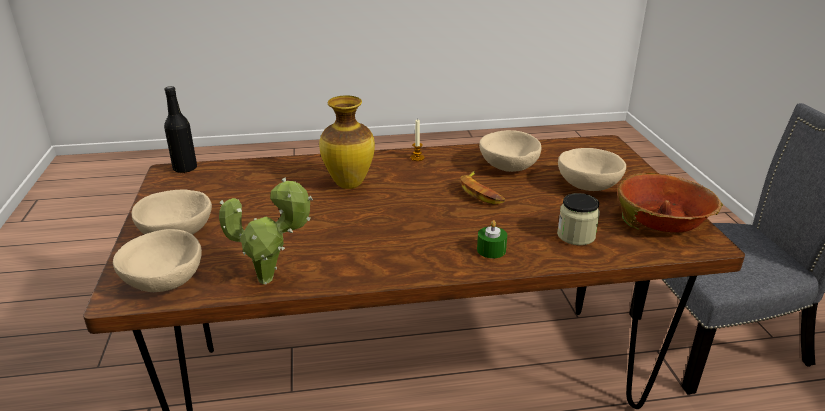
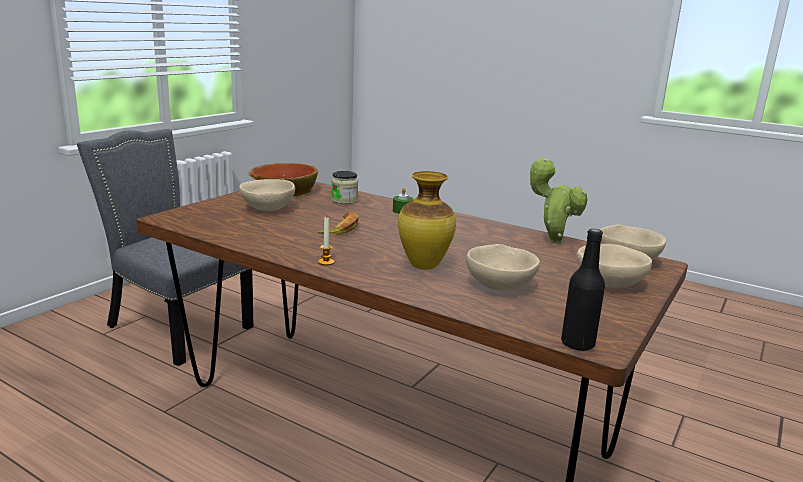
camera: 140 degrees left, 10 degrees down
beige bowl [479,130,541,172] -> beige bowl moved to [466,244,540,290]

